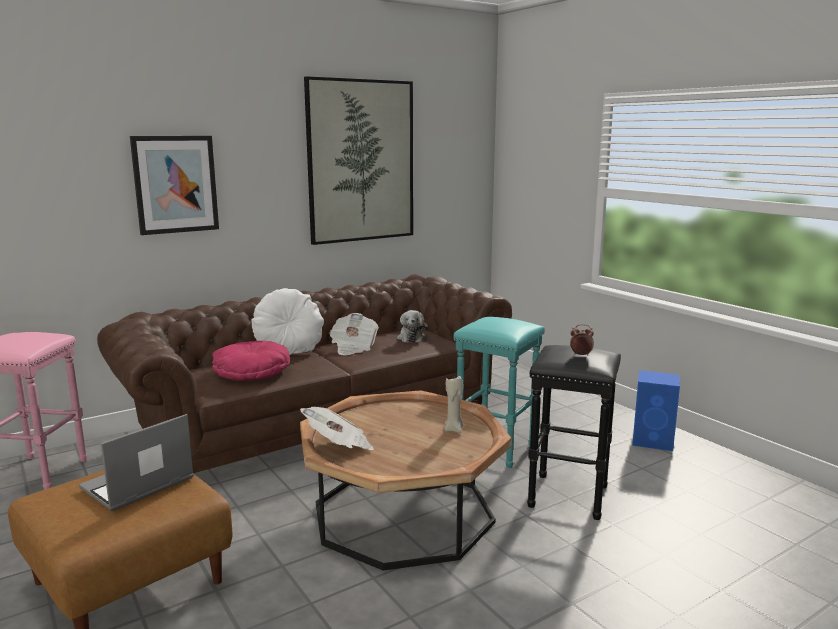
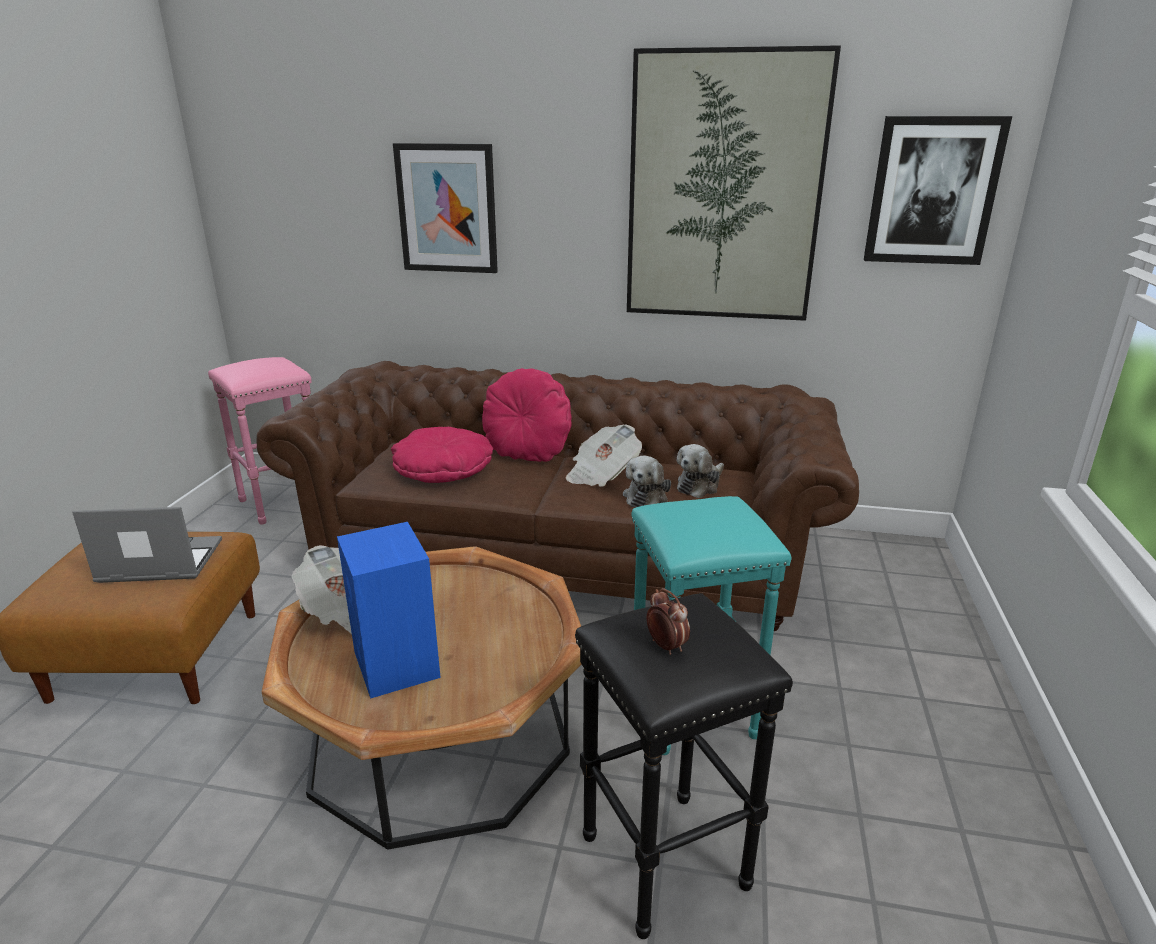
camera: 45 degrees right, 10 degrees up
white pillow [251,288,324,355] -> pink pillow [482,368,572,462]
beige candle [445,375,463,433] -> none
blue speaker [632,370,680,451] -> blue speaker moved to [337,522,441,699]
none -> plush toy [623,456,671,507]
none -> picture [864,116,1012,265]

